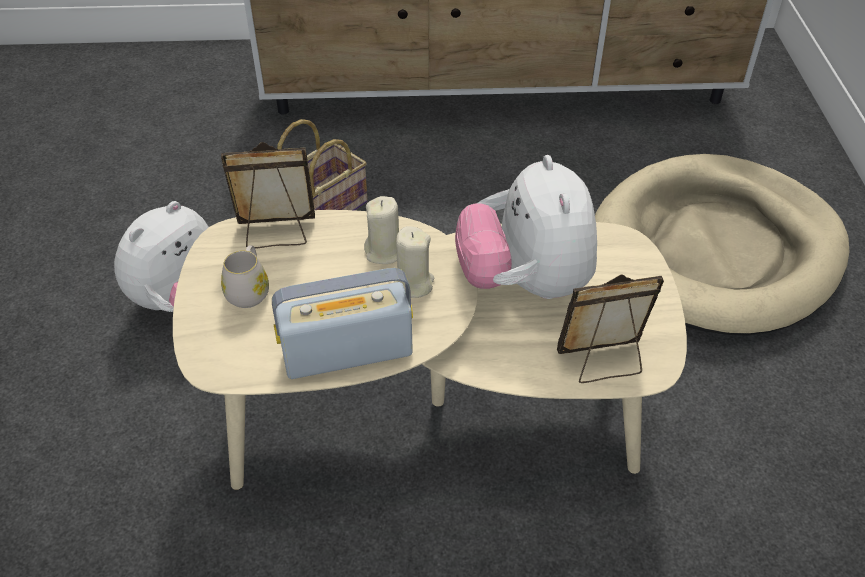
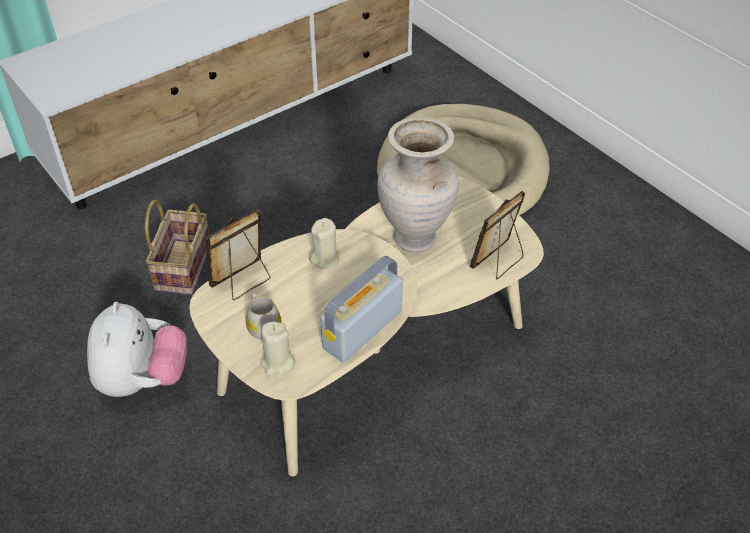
camera: 35 degrees left, 0 degrees up
beige candle [394,226,434,298] -> beige candle moved to [261,321,295,376]
plush toy [455,155,597,299] -> beige vase [377,117,459,252]

